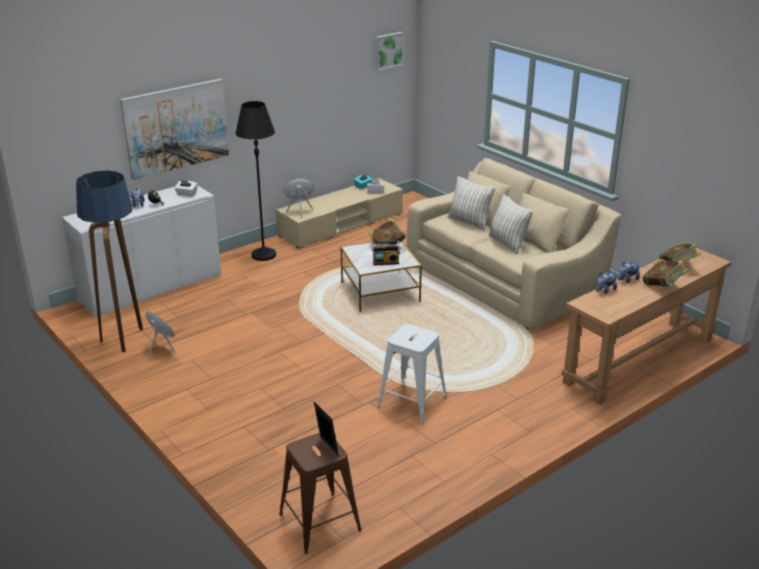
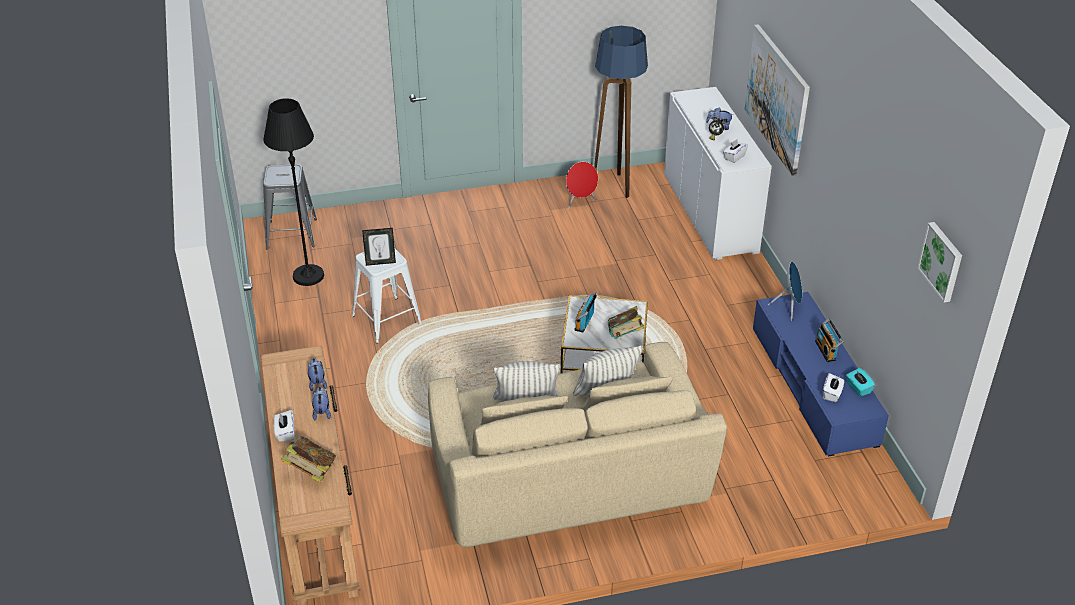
camera: 115 degrees right, 10 degrees up
black floor lamp [235,101,276,261] -> black floor lamp moved to [263,98,324,286]
beige tv stand [276,178,403,249] -> blue tv stand [753,292,889,457]
brown stool [279,433,362,554] -> grey stool [263,164,317,249]
picture frame [314,402,339,456] -> picture frame moved to [362,228,396,266]
book [642,259,688,287] -> white tissue box [274,410,295,442]
none -> radio [815,318,844,362]

